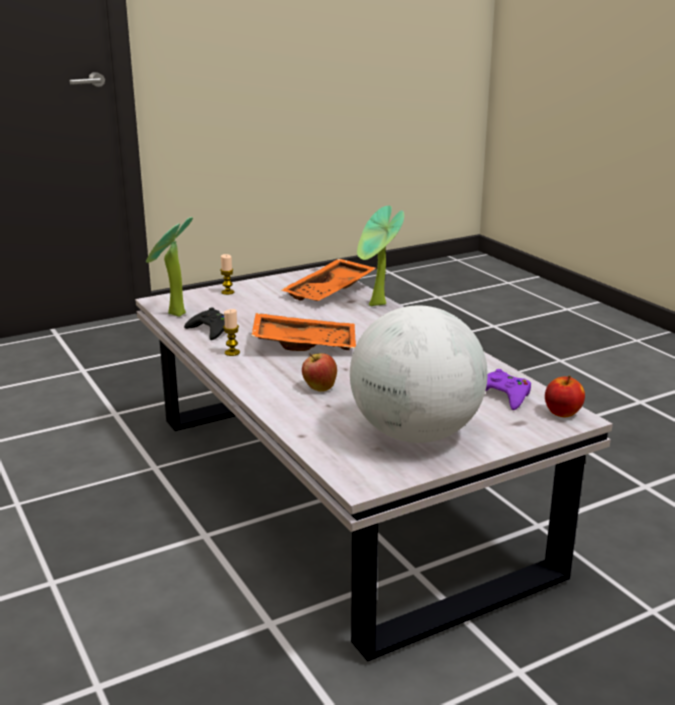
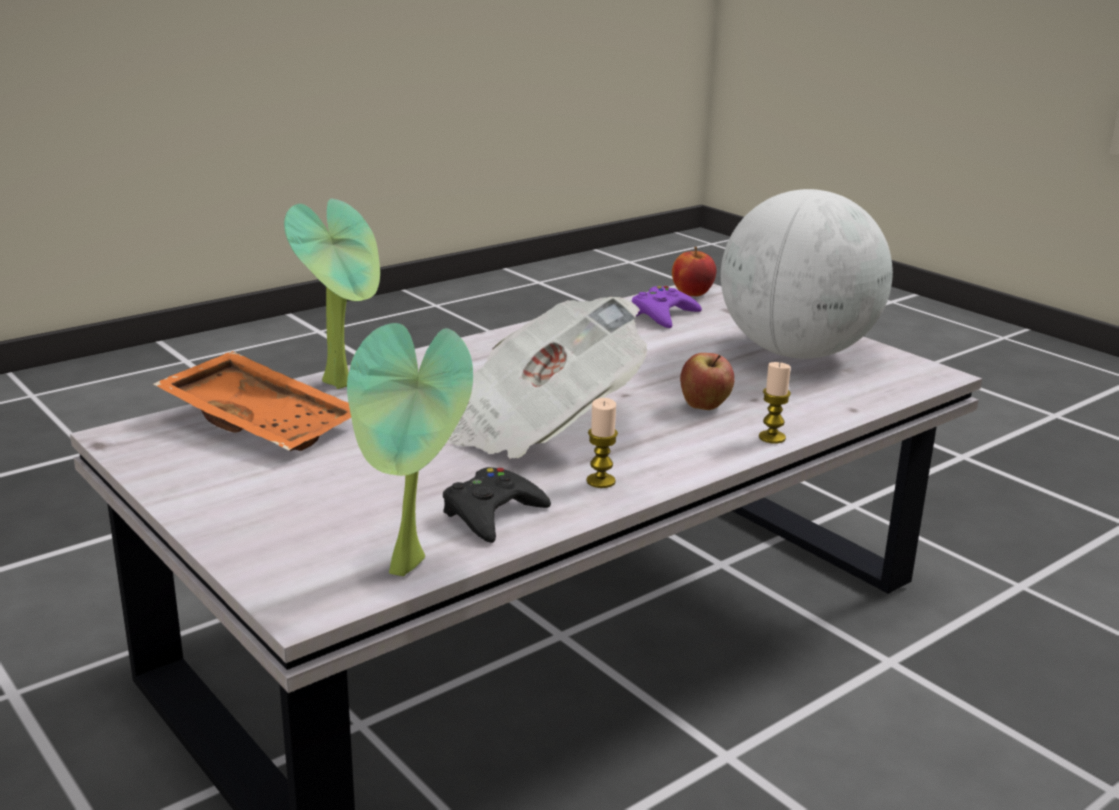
camera: 100 degrees left, 0 degrees up
candle [220,254,234,295] -> candle moved to [759,362,791,443]
orange tray [251,313,356,351] -> newspaper [446,297,647,459]

